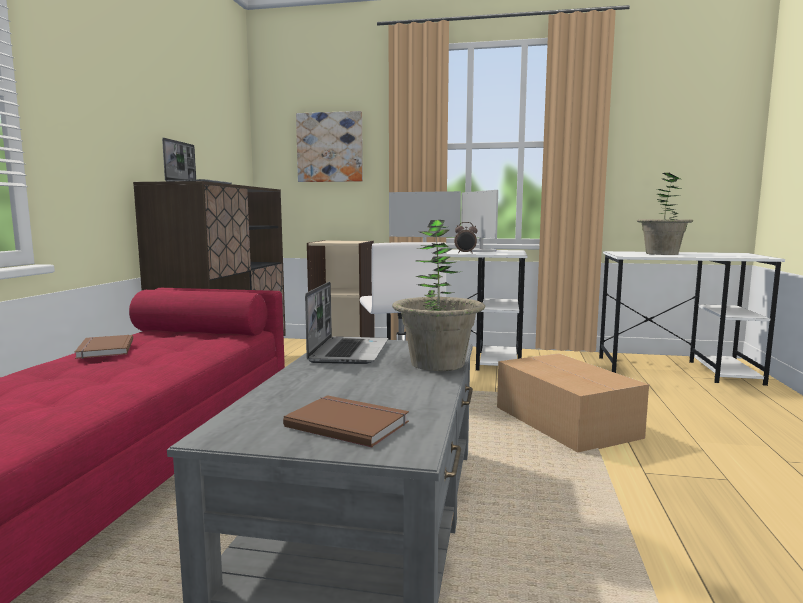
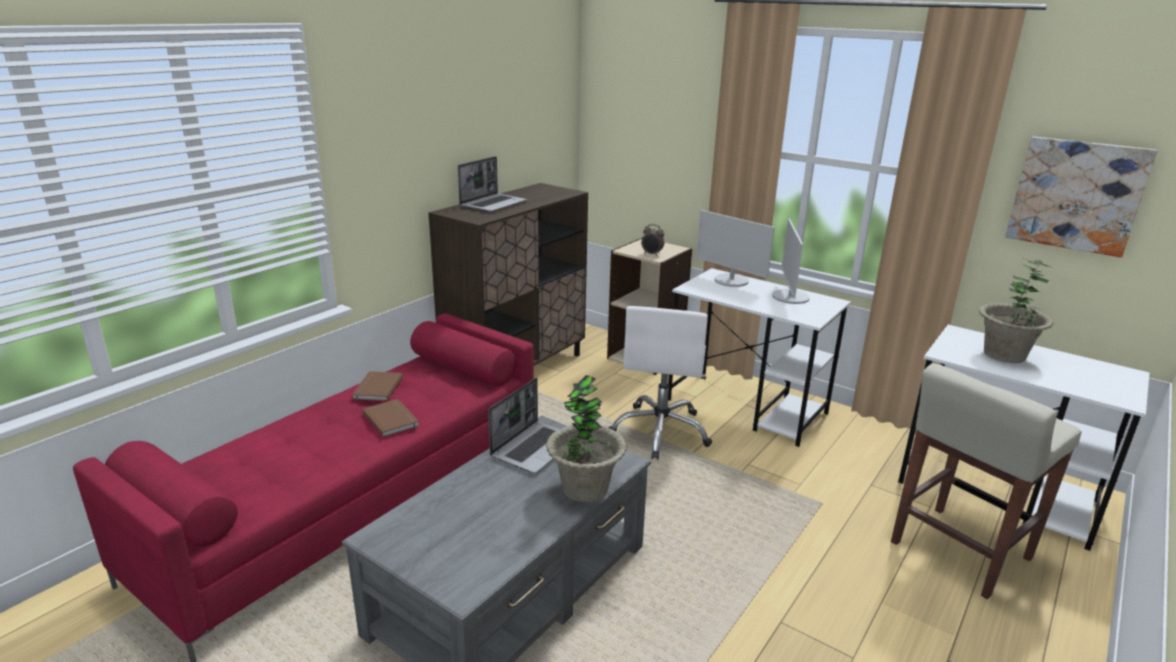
camera: 25 degrees right, 15 degrees up
brown book [283,395,409,447] -> brown book moved to [362,399,419,437]
picture [296,111,363,182] -> picture moved to [1005,137,1157,257]
alarm clock [454,222,477,254] -> alarm clock moved to [641,224,664,256]
cardboard box [497,353,649,452] -> none
none -> beige stool [891,363,1082,599]

